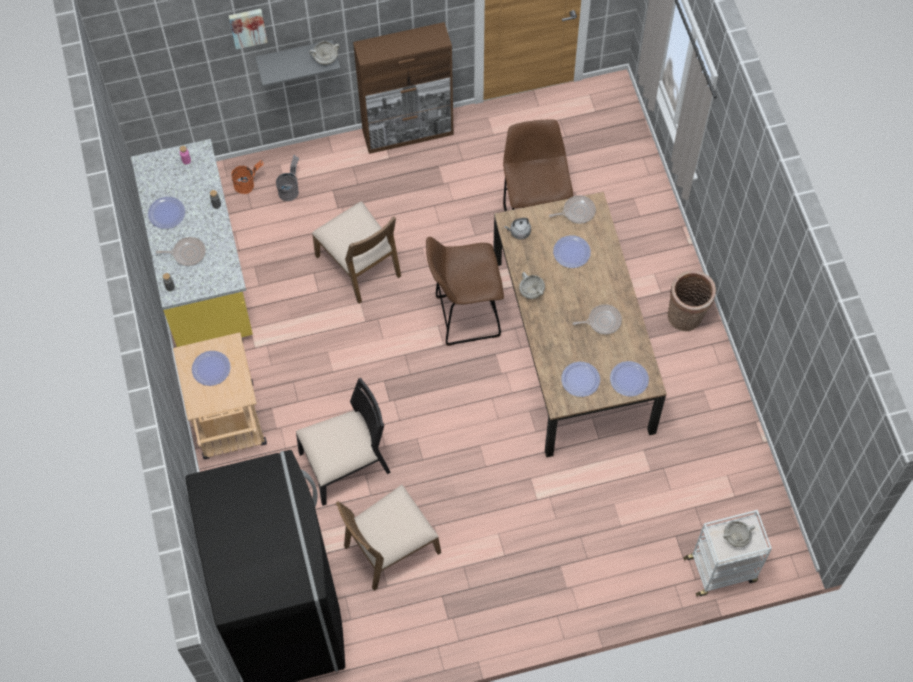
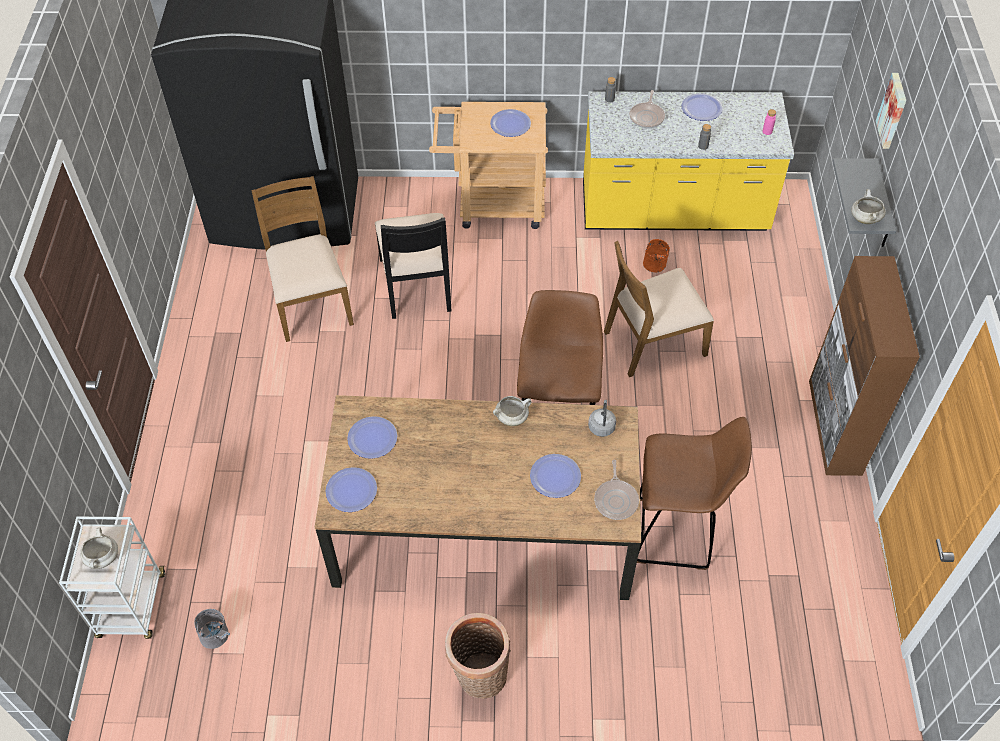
camera: 105 degrees right, 10 degrees down
orange bucket [231,160,263,194] -> orange bucket moved to [643,239,670,272]
grey bucket [276,155,299,201] -> grey bucket moved to [194,609,230,649]
frying pan [573,304,622,334] -> none

